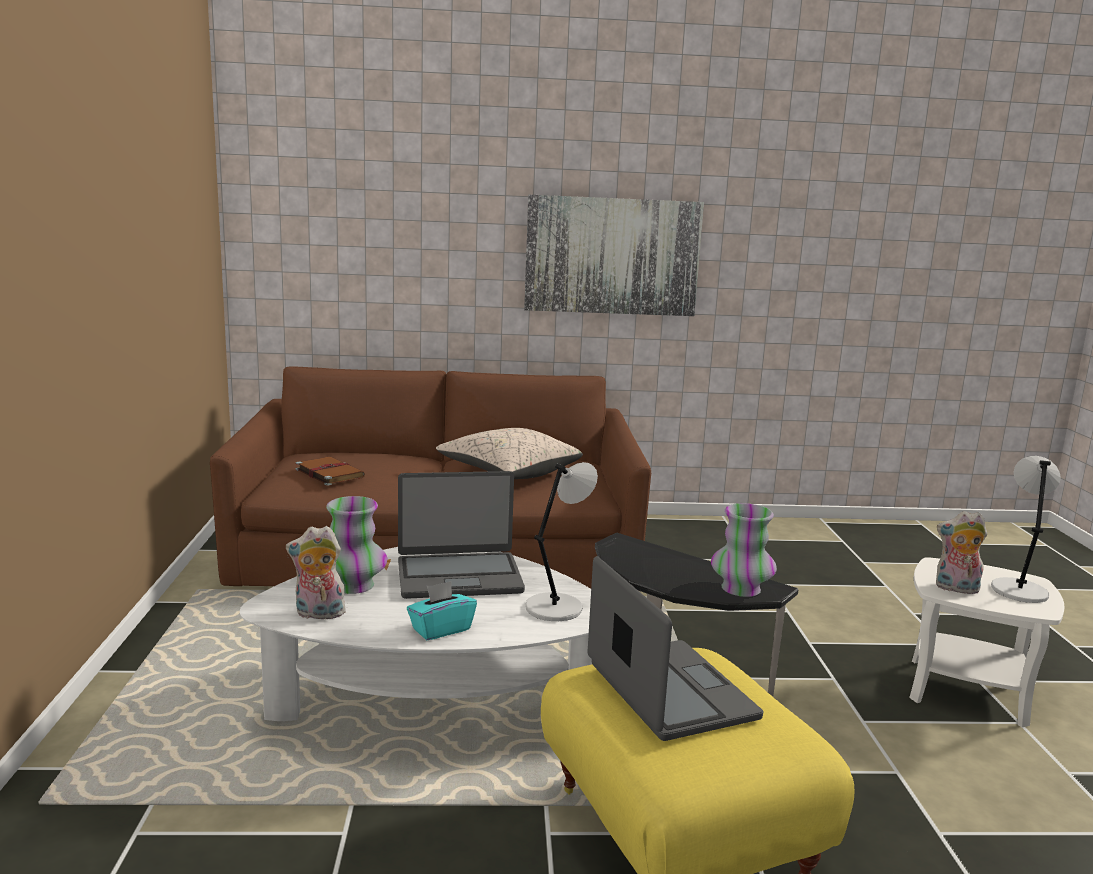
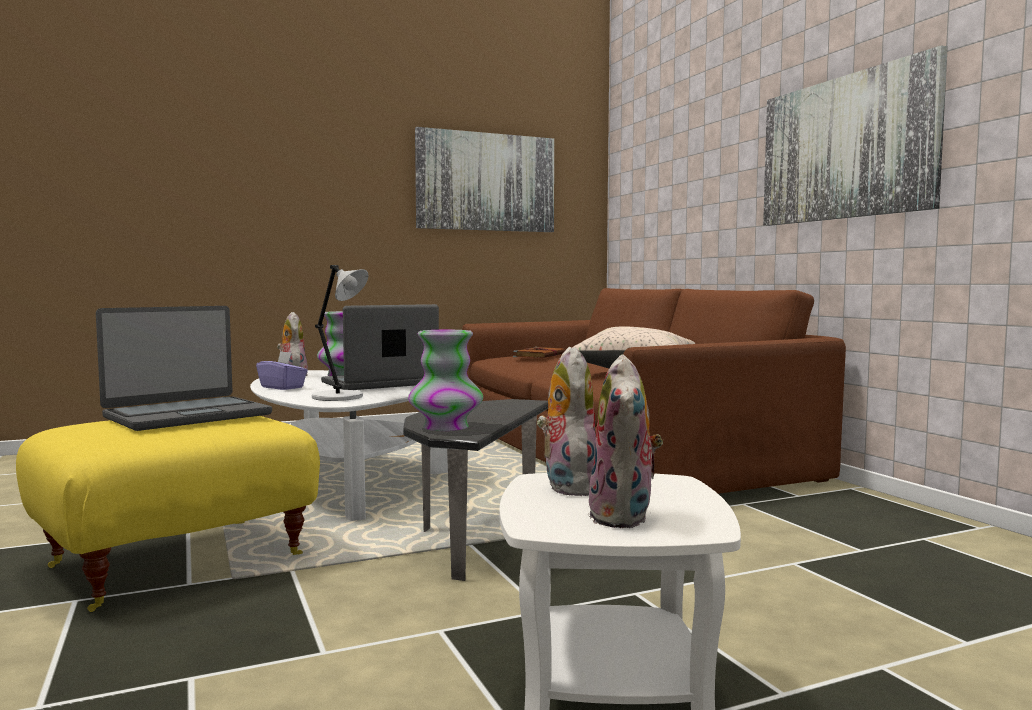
camera: 70 degrees right, 10 degrees down
laptop [398,471,525,599] -> laptop turned 90 degrees clockwise [321,304,439,390]
turquoise tissue box [407,581,477,640] -> purple tissue box [256,351,308,390]
grey table lamp [991,456,1061,603] -> plush toy [588,354,663,528]
none -> picture [415,127,554,232]

